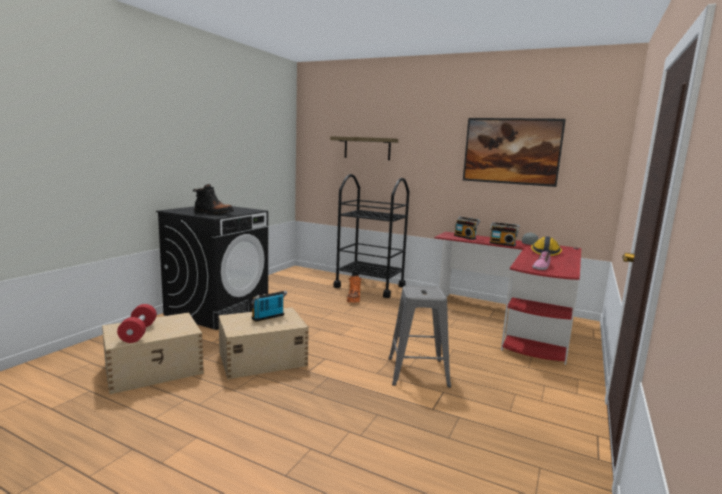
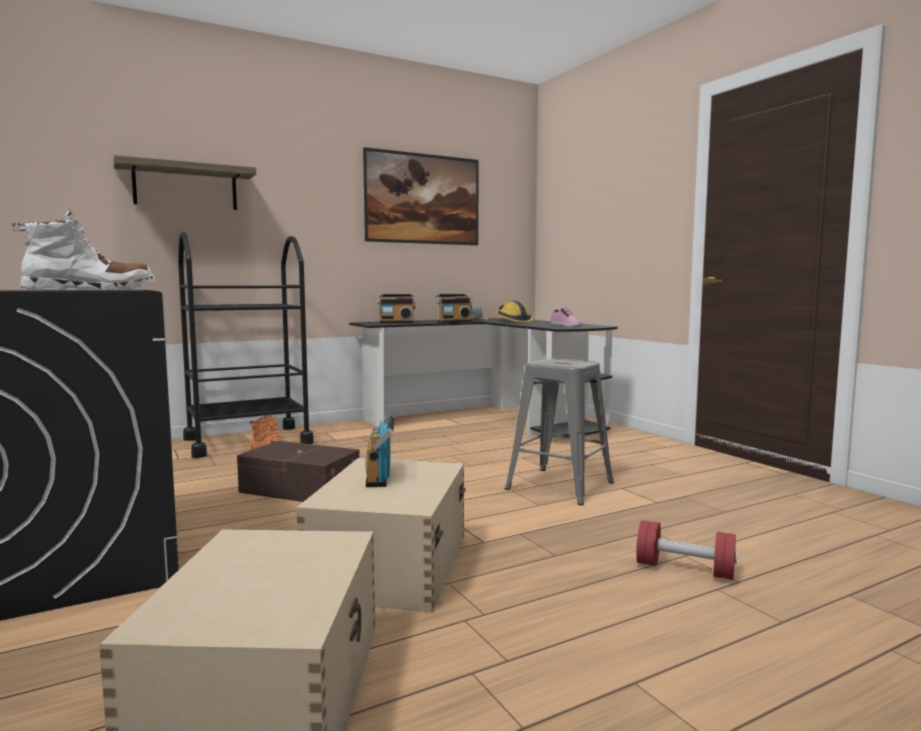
camera: 55 degrees left, 5 degrees down
red dumbbell [117,304,157,343] -> red dumbbell moved to [636,520,738,580]
black boot [193,184,234,216] -> white boot [11,210,155,291]
red desk [435,232,581,365] -> black desk [349,318,618,436]
none -> brown storage box [237,441,360,502]

